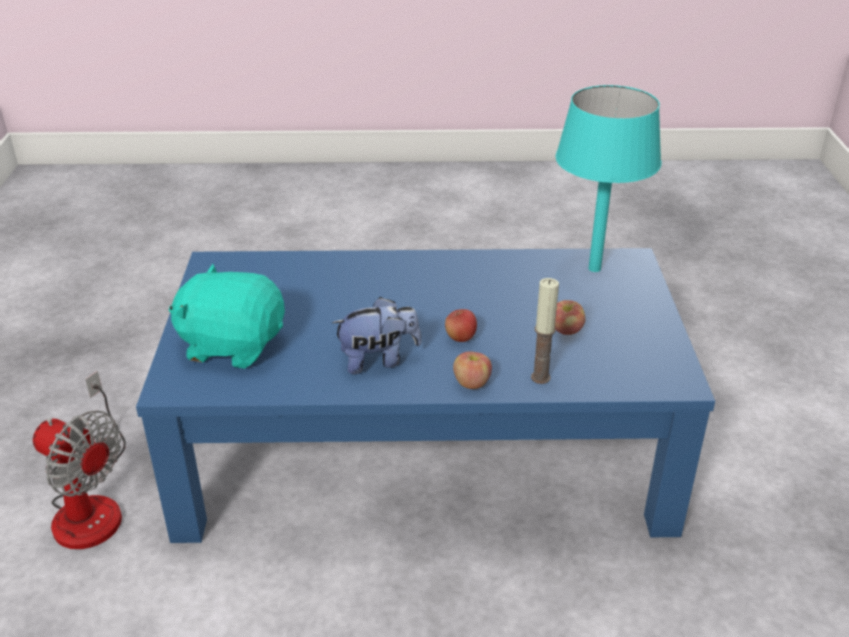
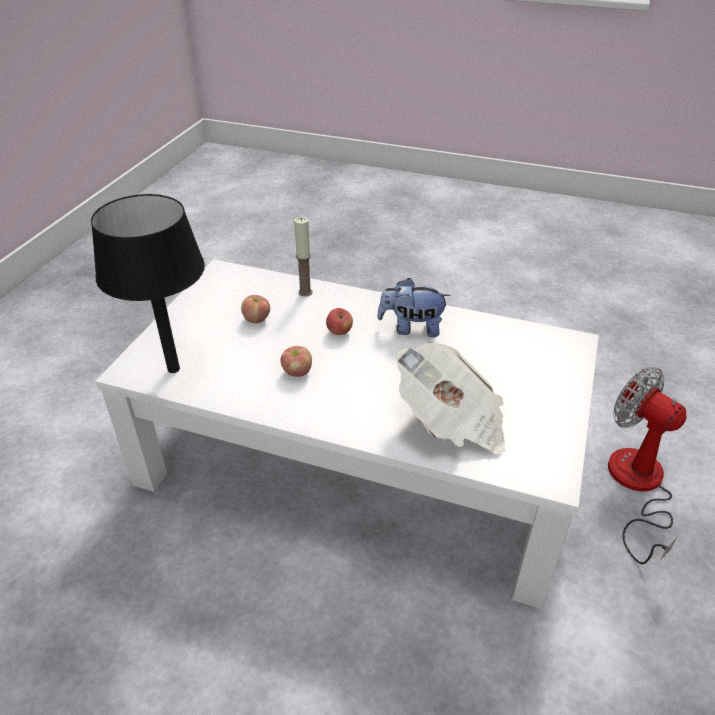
camera: 160 degrees left, 5 degrees up
blue coffee table [136,248,715,543] -> white coffee table [95,259,599,609]
turquoise plush toy [169,264,285,369] -> none
apple [453,351,492,389] -> apple moved to [281,346,312,377]
turquoise table lamp [555,85,661,272] -> black table lamp [91,194,205,373]
none -> newspaper [396,343,505,453]

